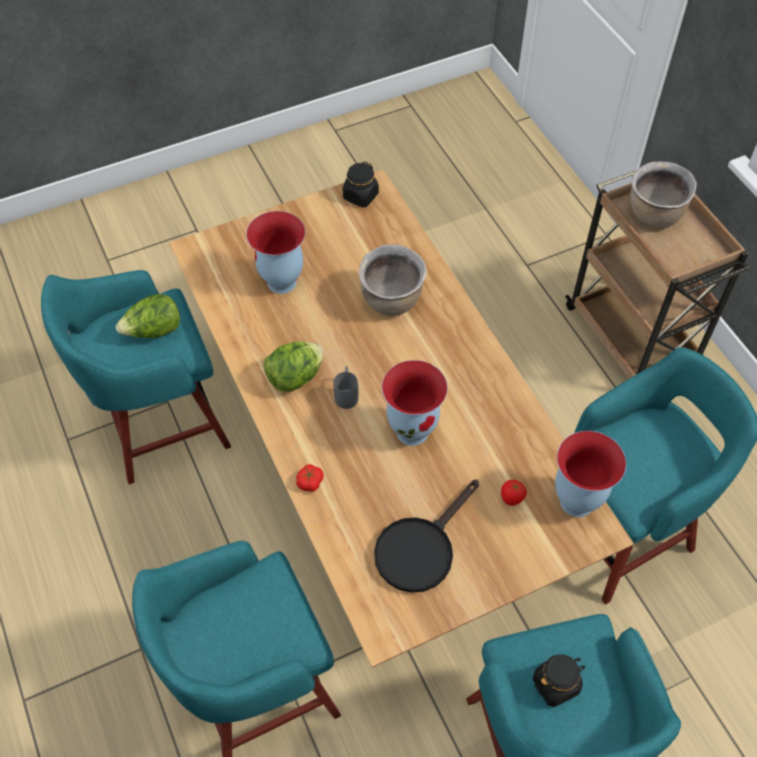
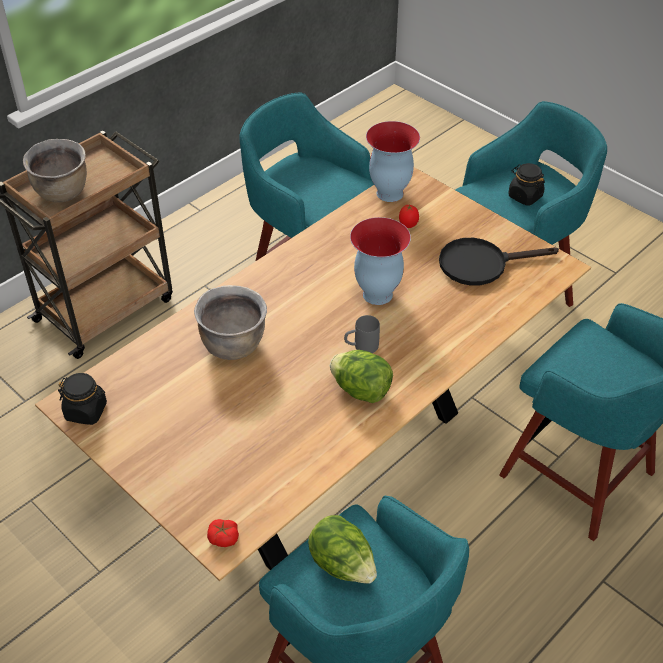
camera: 110 degrees left, 10 degrees down
vase [246,211,305,294] -> none
tomato [296,464,324,492] -> tomato moved to [207,519,239,547]
black frying pan [374,480,479,593] -> black frying pan turned 150 degrees clockwise [439,238,559,286]

